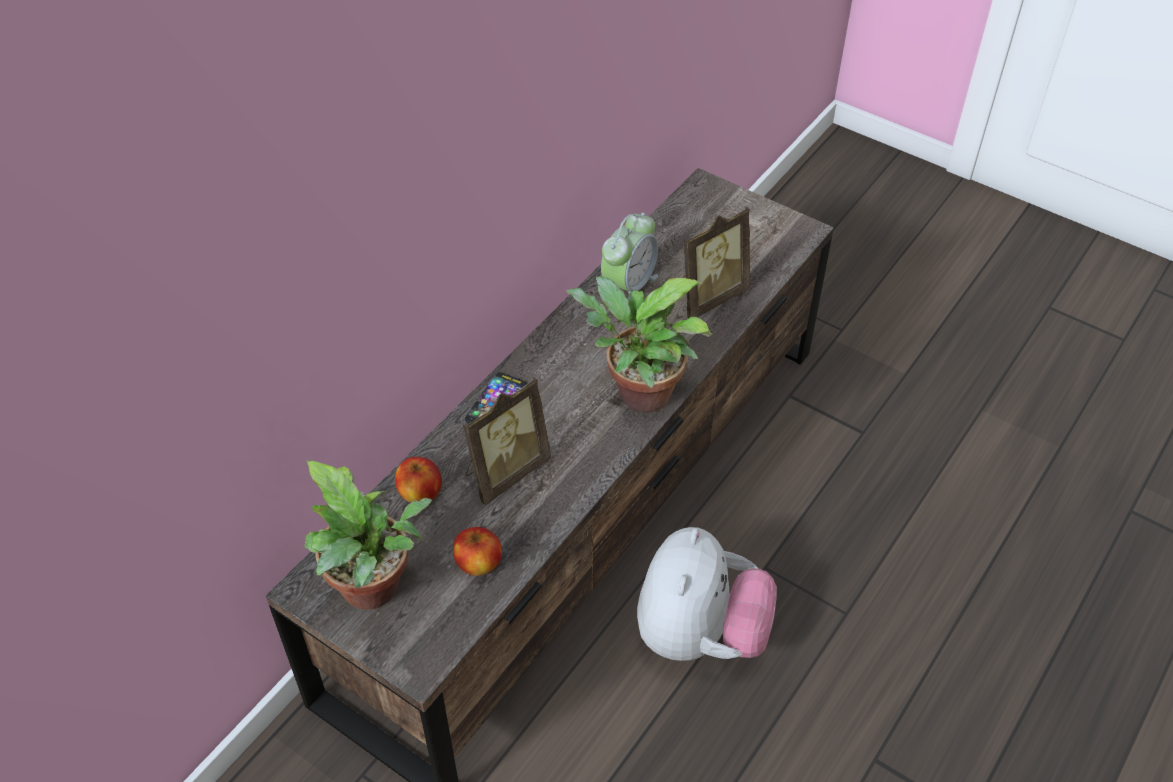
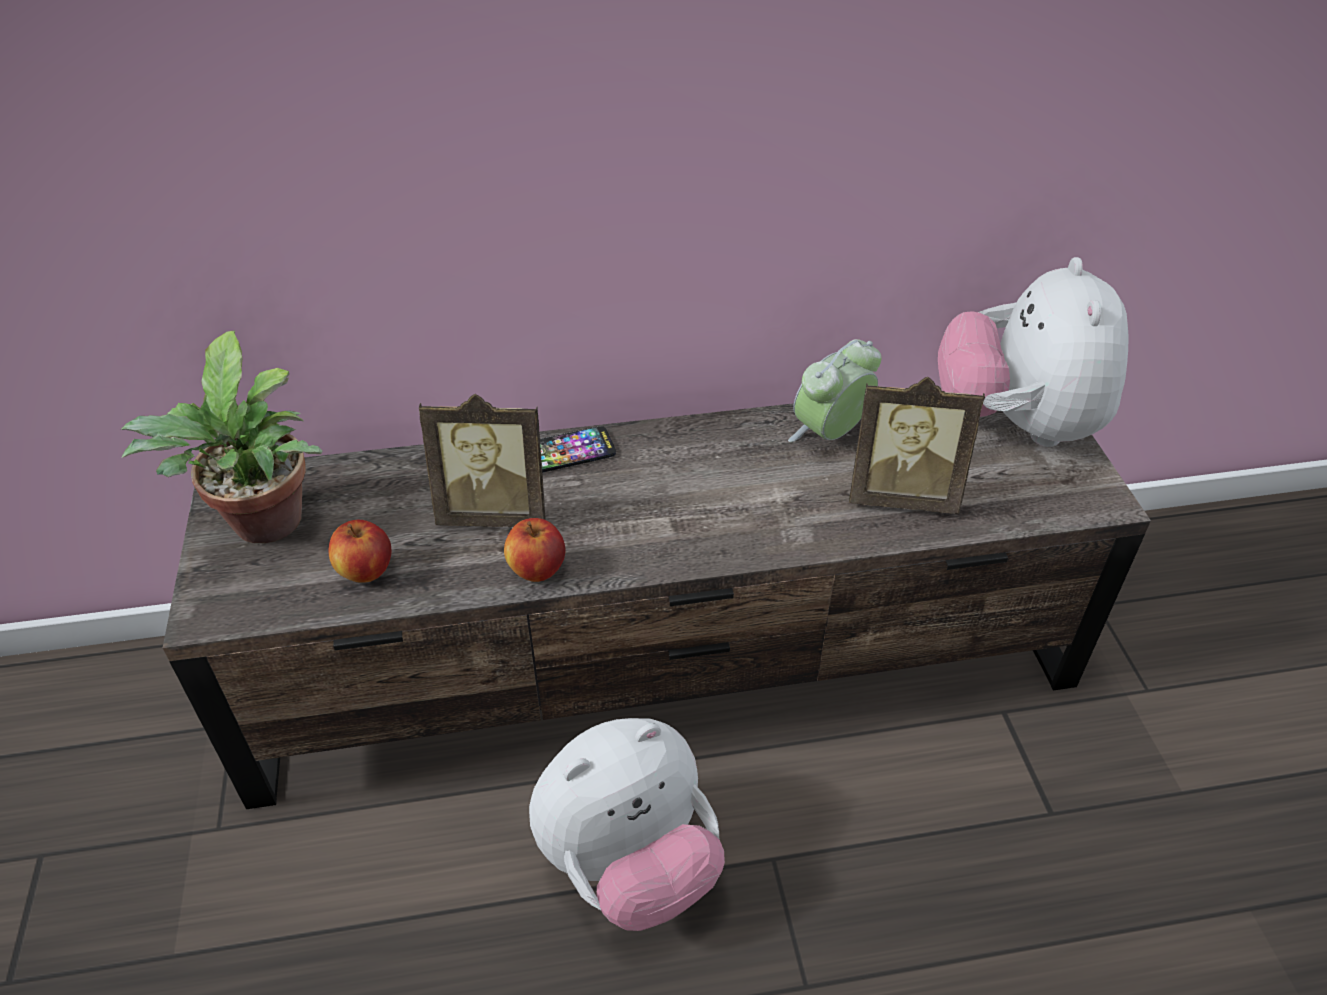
camera: 45 degrees right, 5 degrees down
apple [395,457,442,503] -> apple moved to [504,518,565,582]
potted plant [566,276,713,413] -> none
alarm clock [601,212,658,293] -> alarm clock turned 150 degrees clockwise [788,339,881,442]
none -> plush toy [938,257,1128,447]

